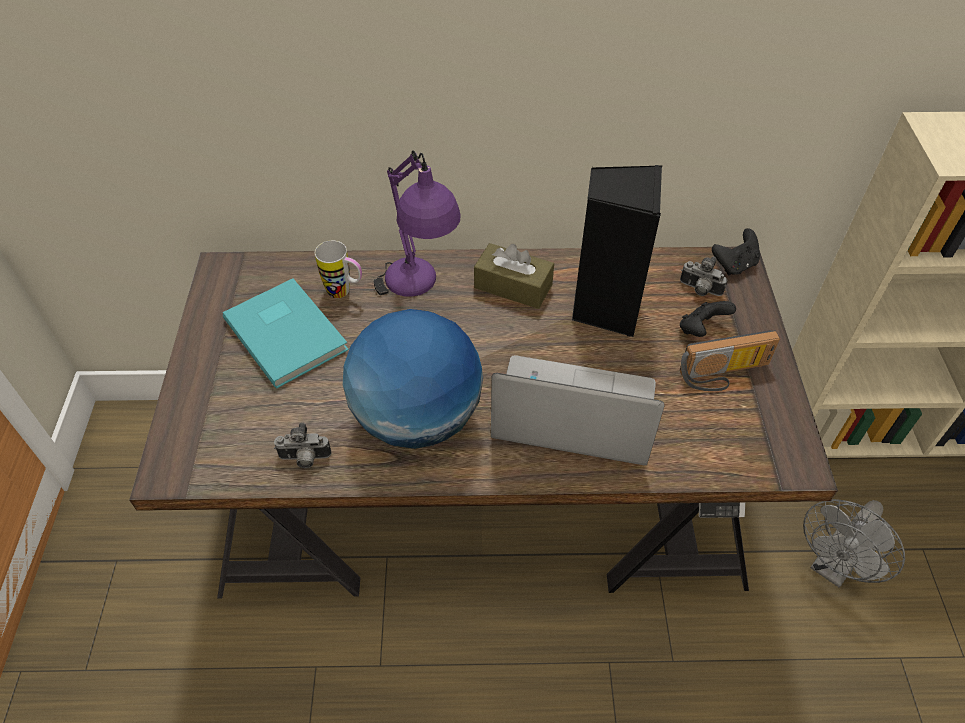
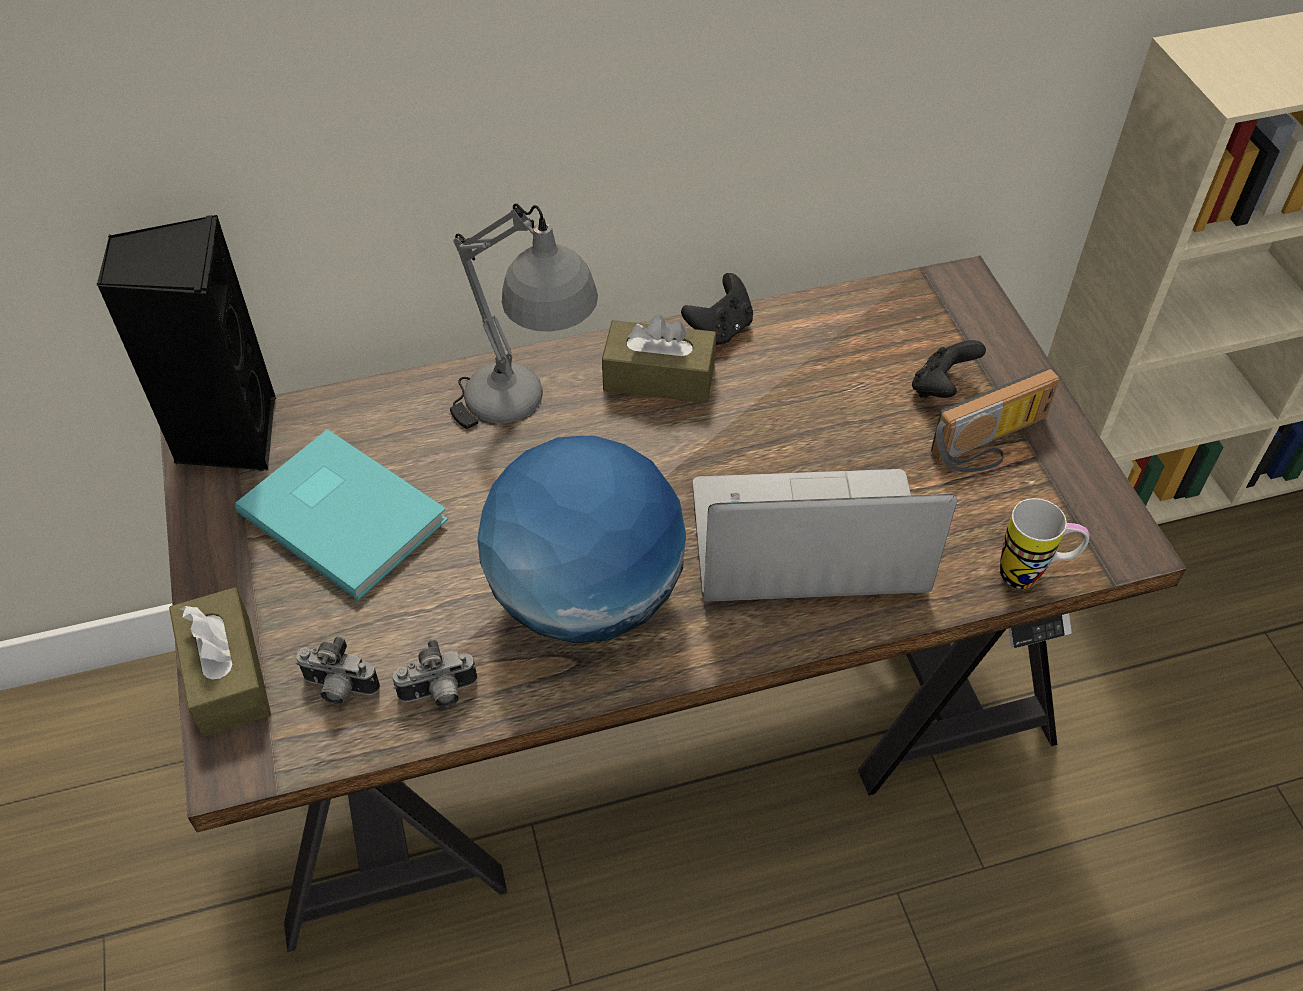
camera: 15 degrees left, 0 degrees up
mug [315,241,362,298] -> mug moved to [1000,498,1090,589]
purple table lamp [373,150,461,297] -> grey table lamp [450,203,598,429]
black speaker [572,165,662,337] -> black speaker moved to [97,215,276,471]
camera [680,257,727,296] -> camera moved to [296,636,380,705]
black game controller [712,228,760,275] -> black game controller moved to [681,273,753,345]
grey fan [803,499,905,588] -> none
none -> brown tissue box [169,587,271,736]

